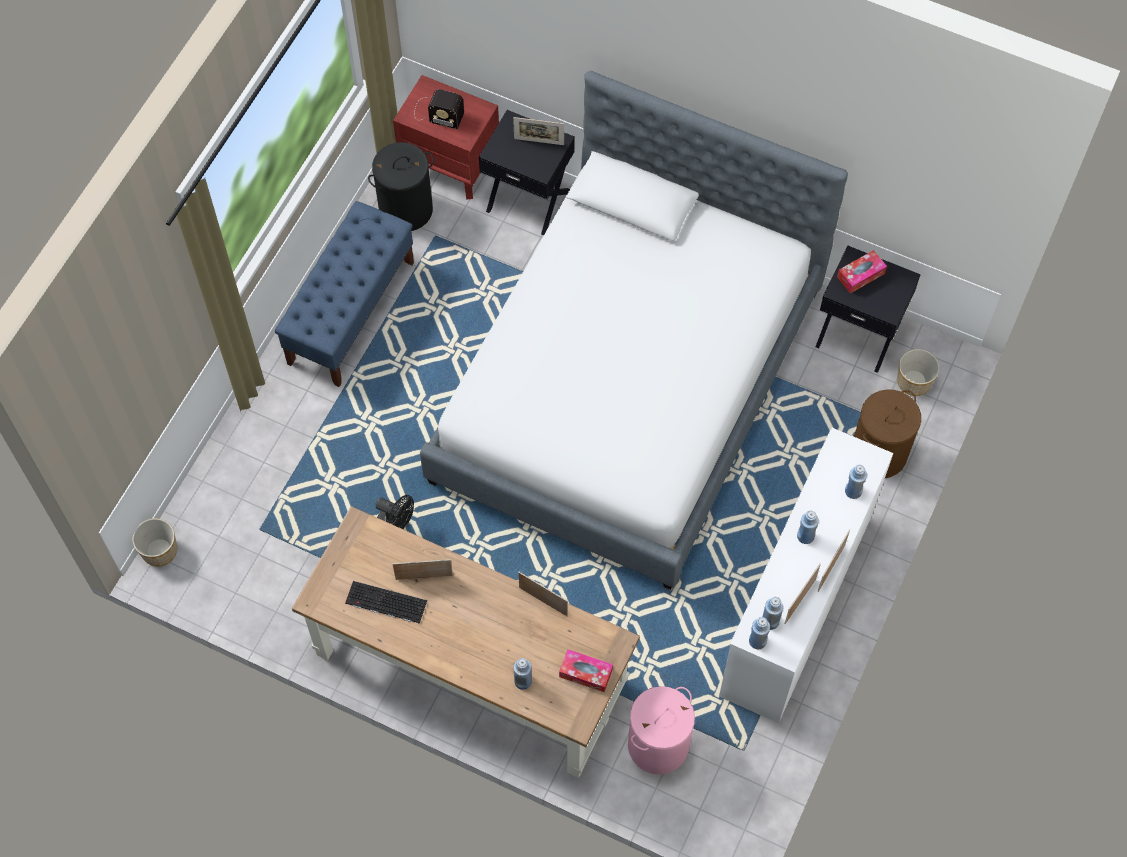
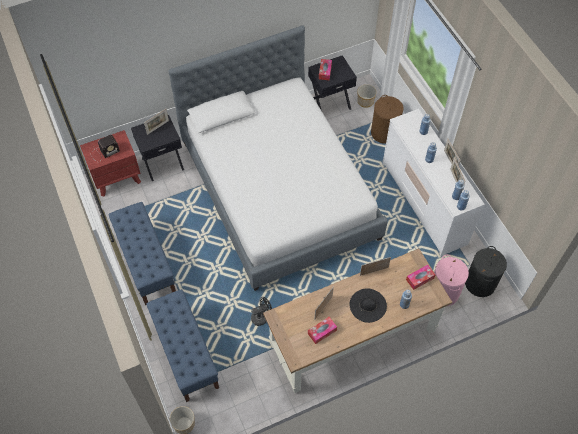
camera: 50 degrees left, 5 degrees down
keyboard [345,581,427,624] -> tissue box [308,317,337,344]
black laundry basket [368,142,434,231] -> black laundry basket moved to [465,246,507,297]
none -> blue bench [146,289,219,402]
none -> black hat [349,288,387,323]

